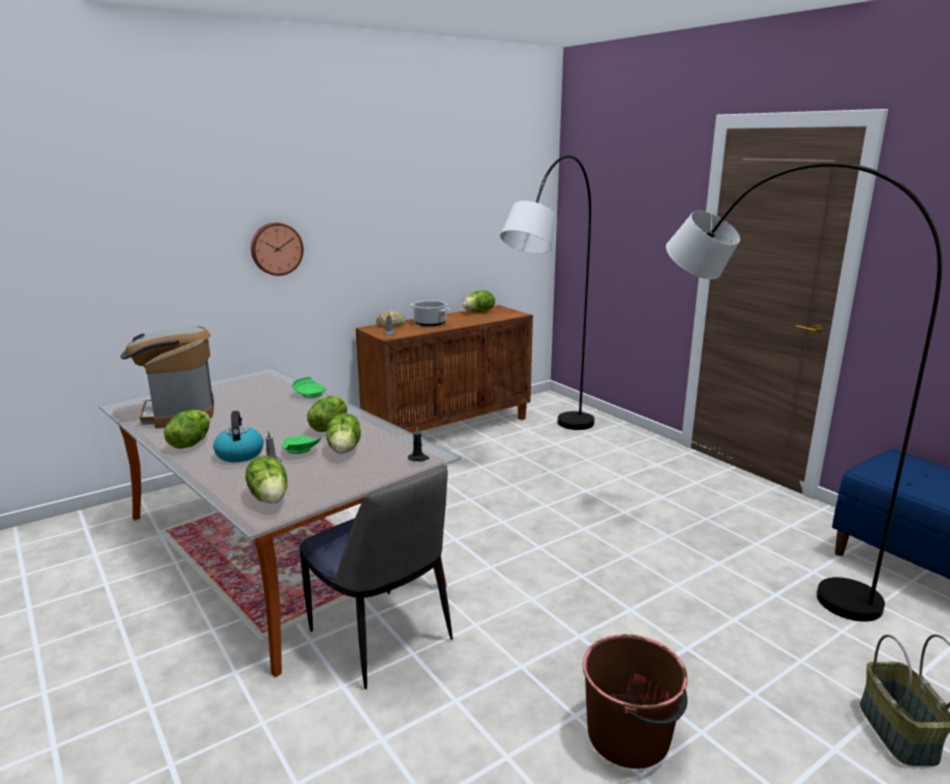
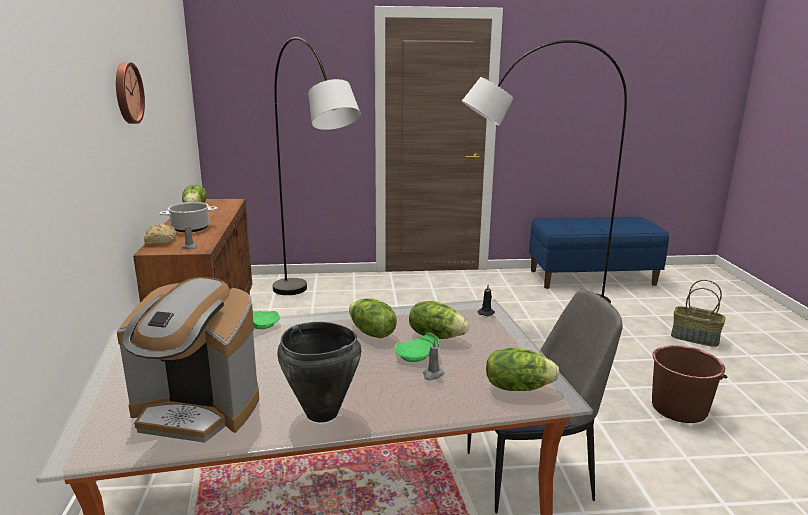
camera: 60 degrees left, 0 degrees up
lettuce [164,410,210,449] -> black cooking pot [277,322,361,422]
kettle [213,411,264,462] -> none
wall clock [251,223,304,276] -> wall clock moved to [116,62,145,124]

